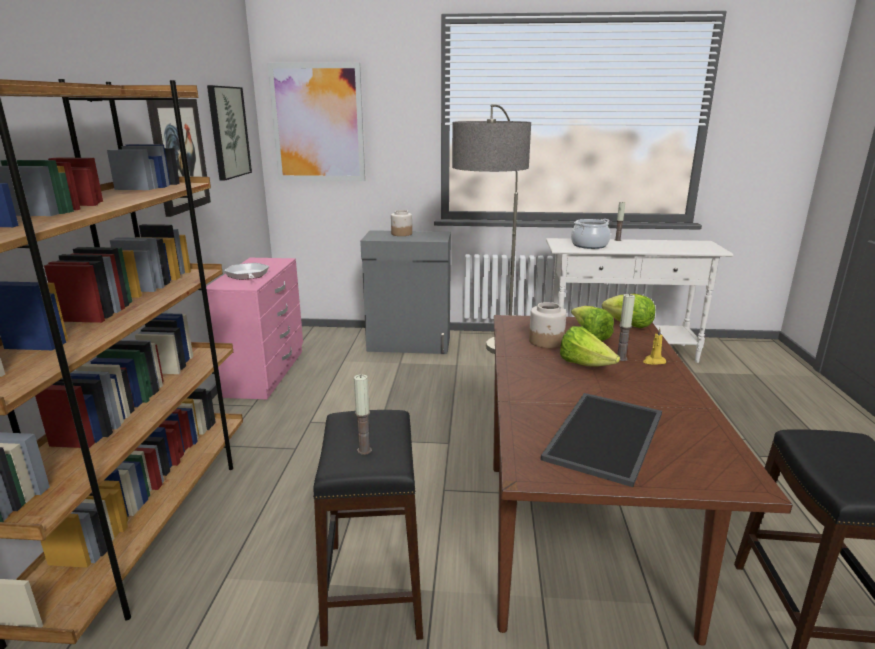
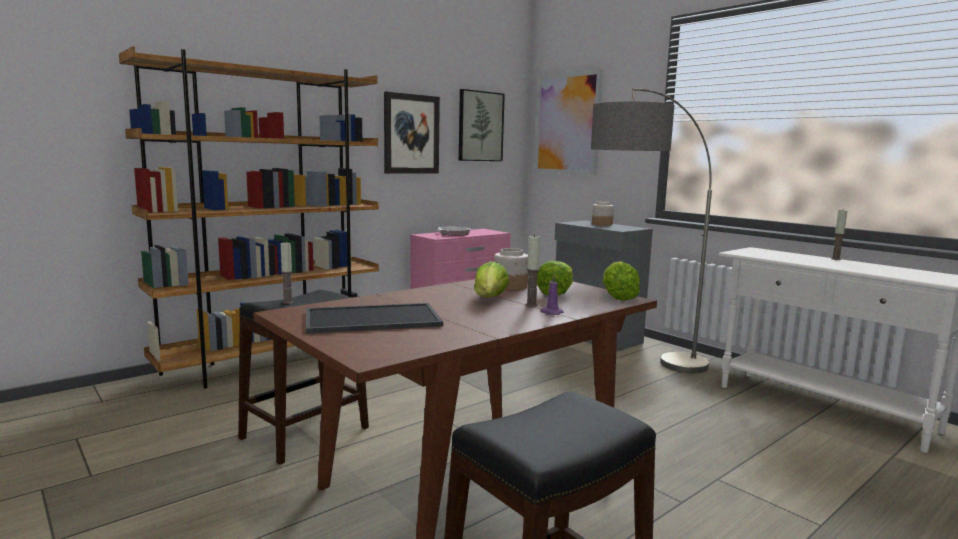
camera: 45 degrees right, 10 degrees down
cooking pot [571,219,610,249] -> none
yellow candle [643,328,666,365] -> purple candle [540,274,563,315]

